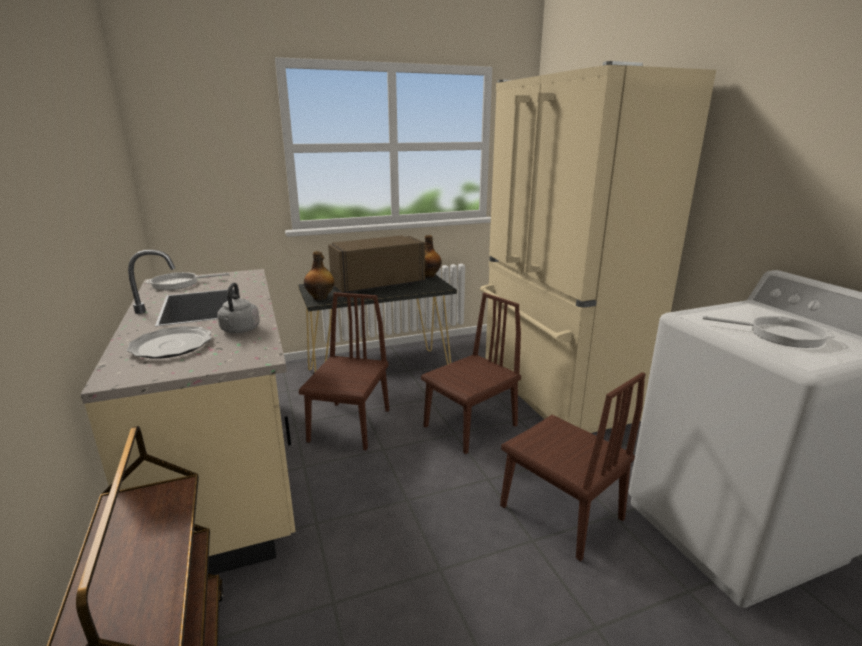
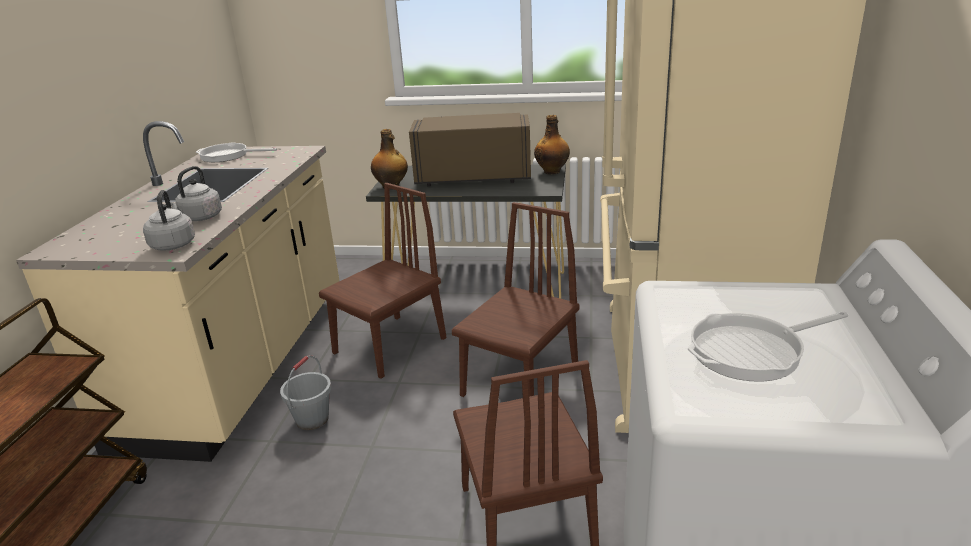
camera: 30 degrees right, 5 degrees up
plate [127,326,212,359] -> none
brown chair [421,293,521,454] -> brown chair turned 45 degrees counterclockwise [452,202,580,397]
frying pan [703,316,835,348] -> frying pan turned 105 degrees clockwise [688,311,848,382]
none -> grey kettle [143,190,195,251]
none -> grey bucket [280,355,331,430]

